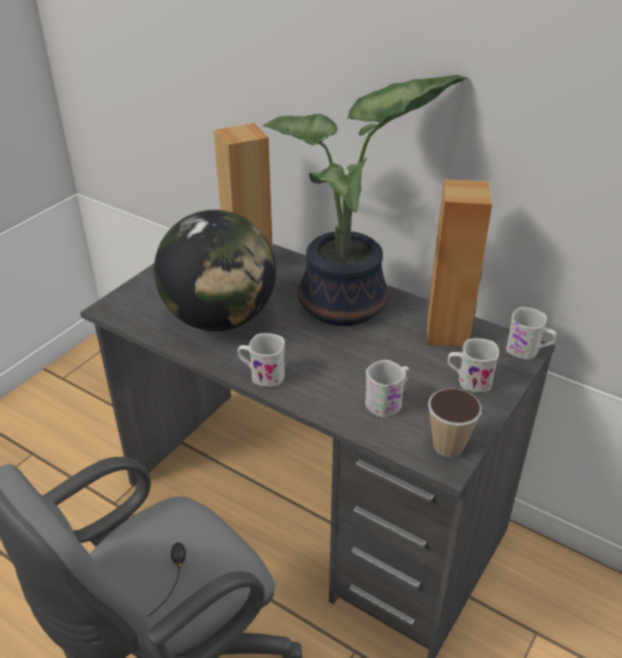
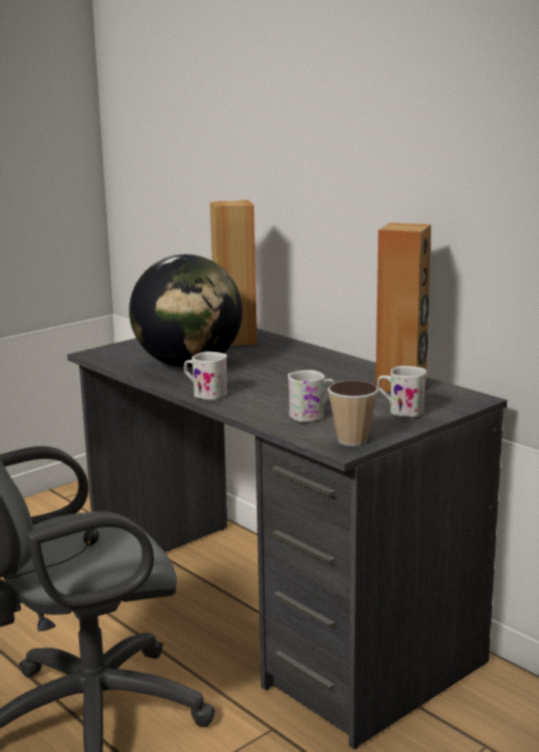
camera: 15 degrees right, 20 degrees down
potted plant [263,75,467,326] -> none
white mug [506,307,557,360] -> none

